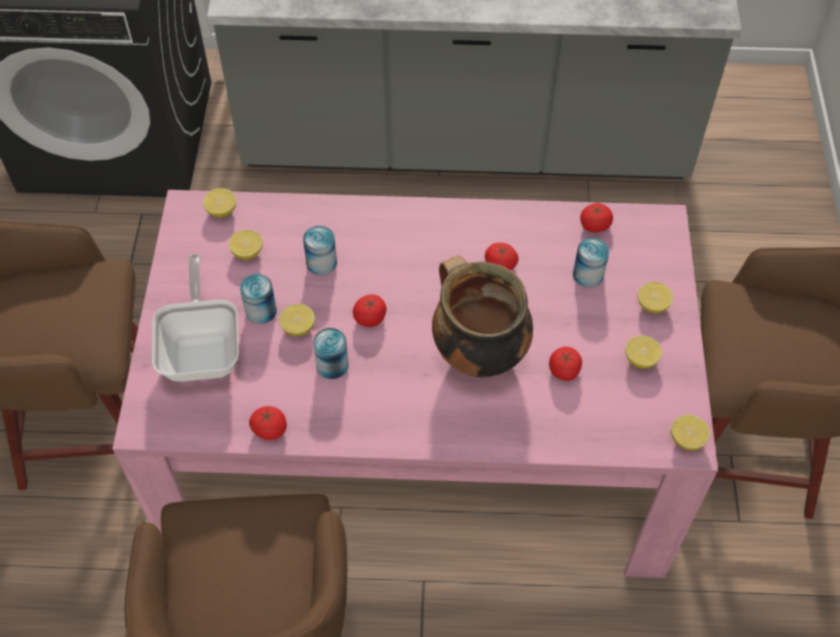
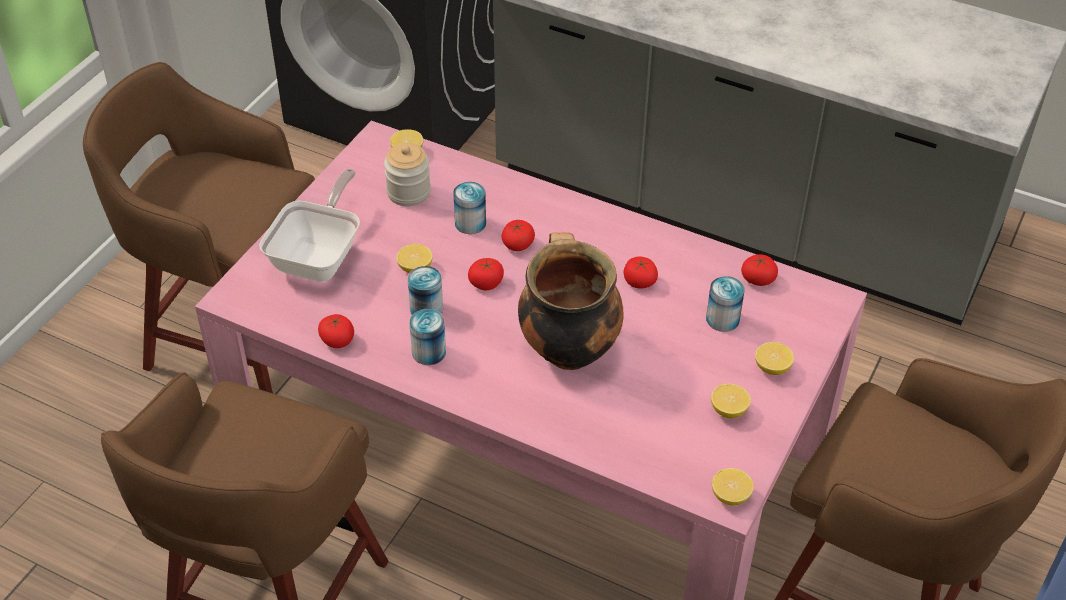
camera: 25 degrees right, 10 degrees down
lemon [228,229,263,259] -> jar [384,143,431,206]
can [240,274,277,324] -> can moved to [409,309,446,365]
tomato [549,347,582,381] -> tomato moved to [502,220,535,251]

